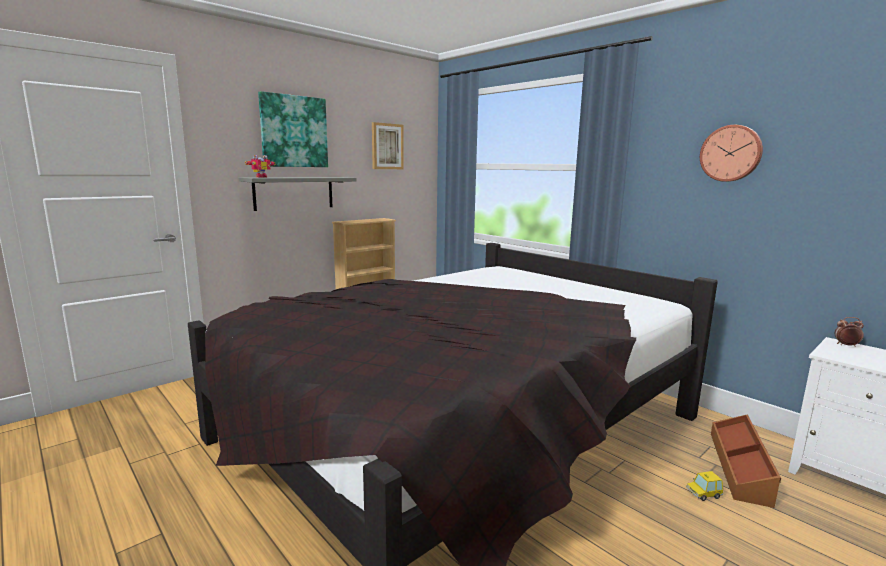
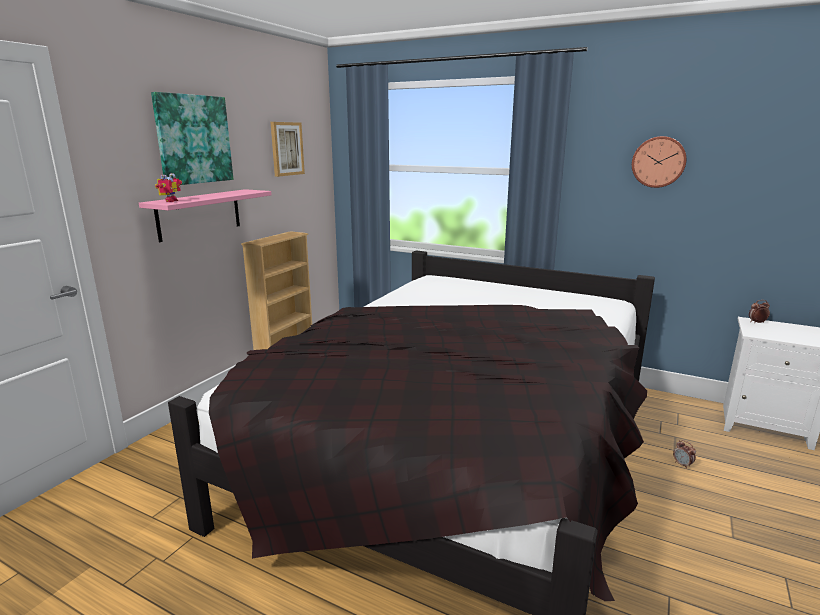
camera: 20 degrees left, 5 degrees up
grey shelf [239,177,357,211] -> pink shelf [139,189,272,242]
toy car [686,471,723,501] -> alarm clock [673,440,696,469]
brown storage box [711,415,781,508] -> none

